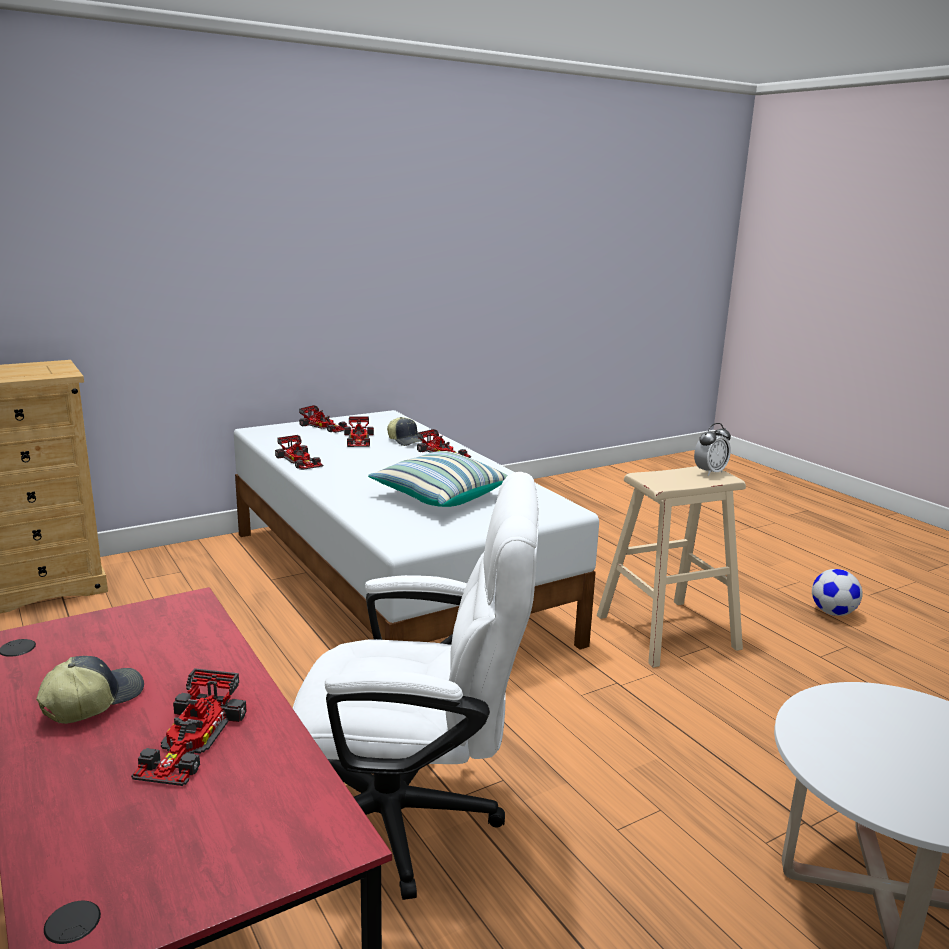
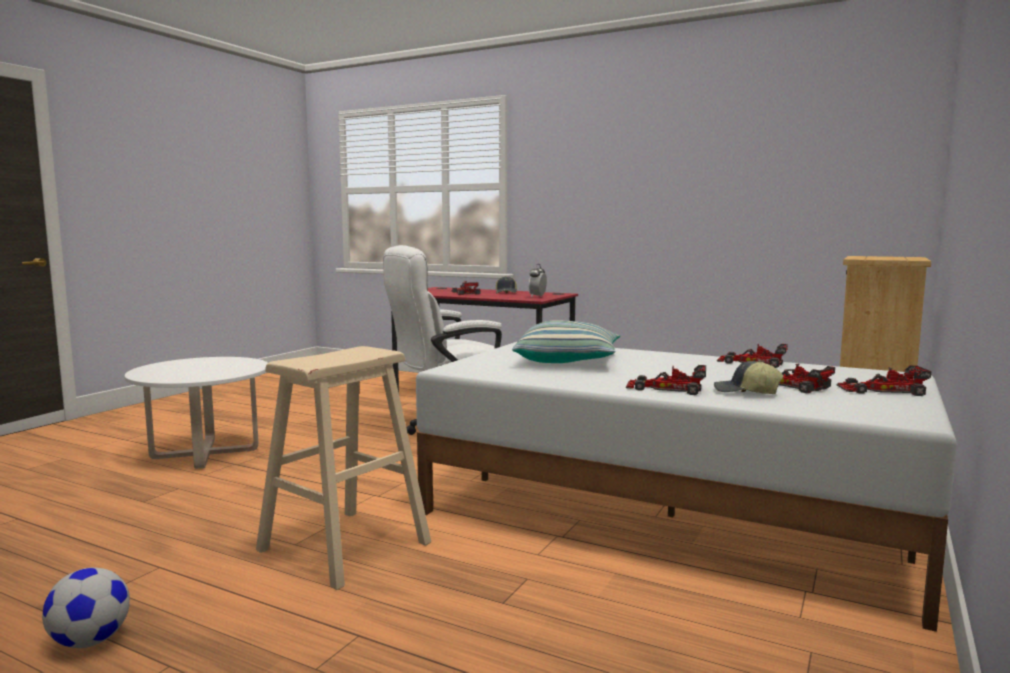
camera: 150 degrees right, 10 degrees down
alarm clock [694,423,731,476] -> alarm clock moved to [529,264,547,297]

